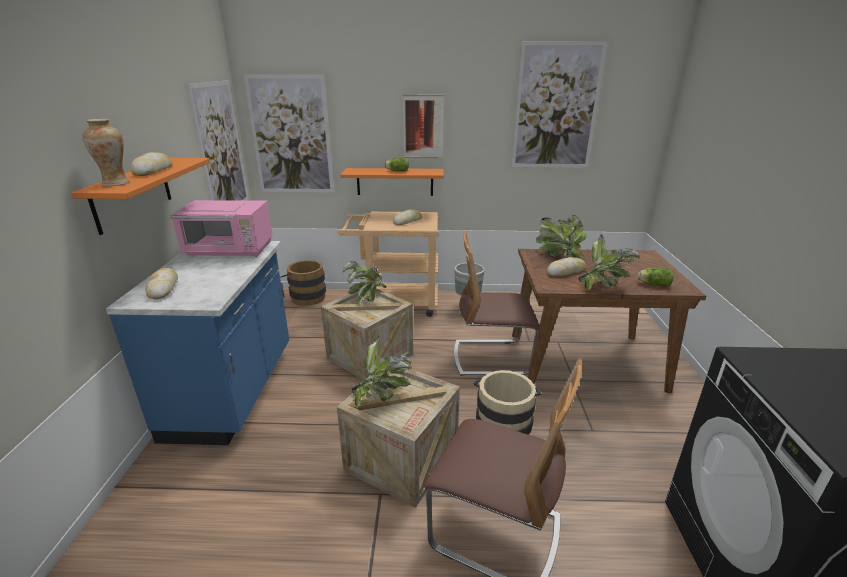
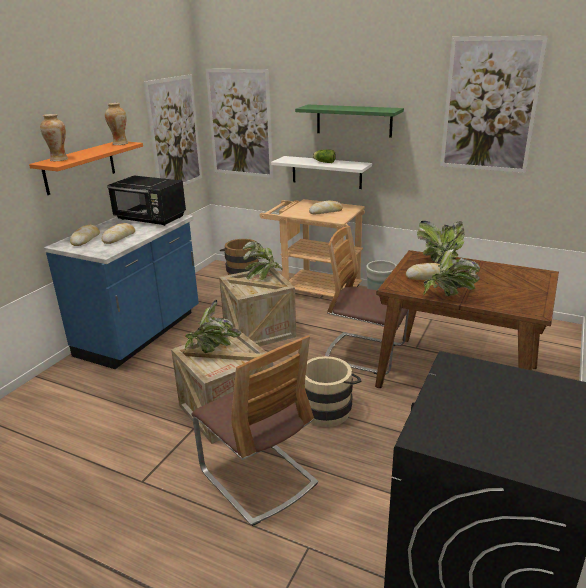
camera: 25 degrees right, 0 degrees up
bread [130,152,173,176] -> bread moved to [102,223,135,244]
pink microwave [170,200,273,257] -> black microwave [107,176,186,226]
orange shelf [341,168,444,196] -> white shelf [271,156,372,189]
picture [403,95,444,158] -> green shelf [295,105,404,138]
lettuce [637,268,673,287] -> none
none -> vase [105,103,128,145]

